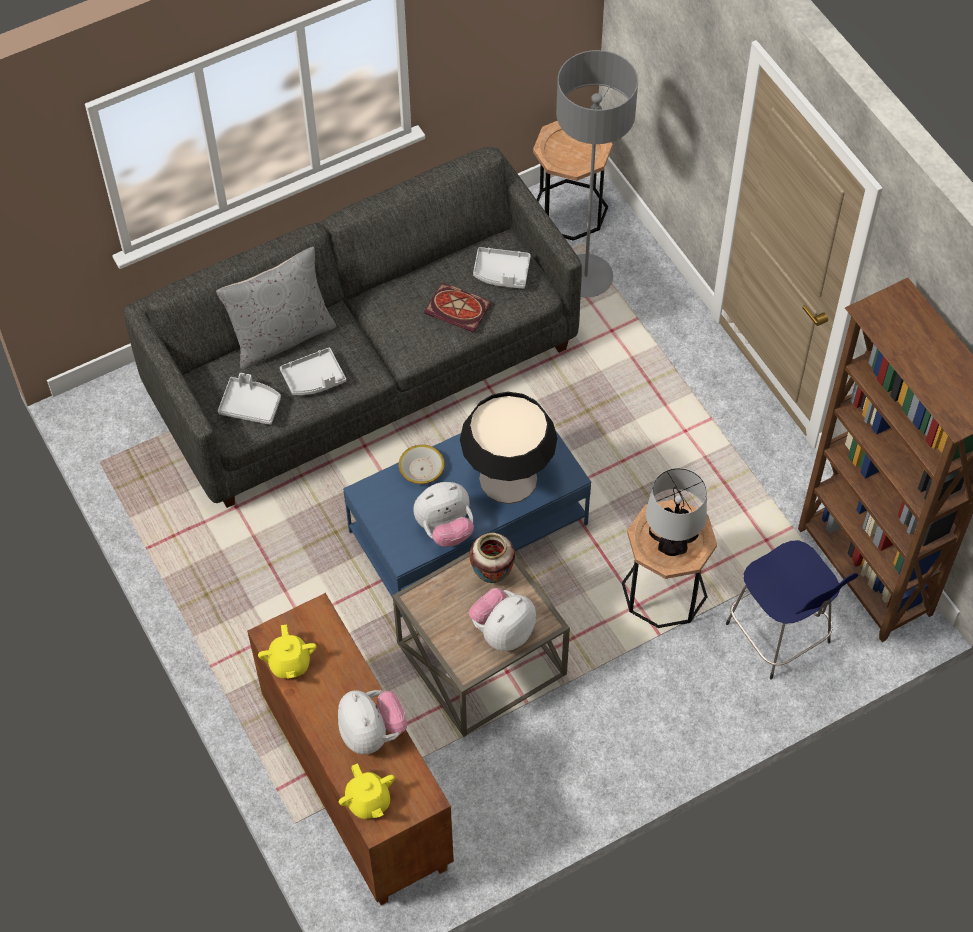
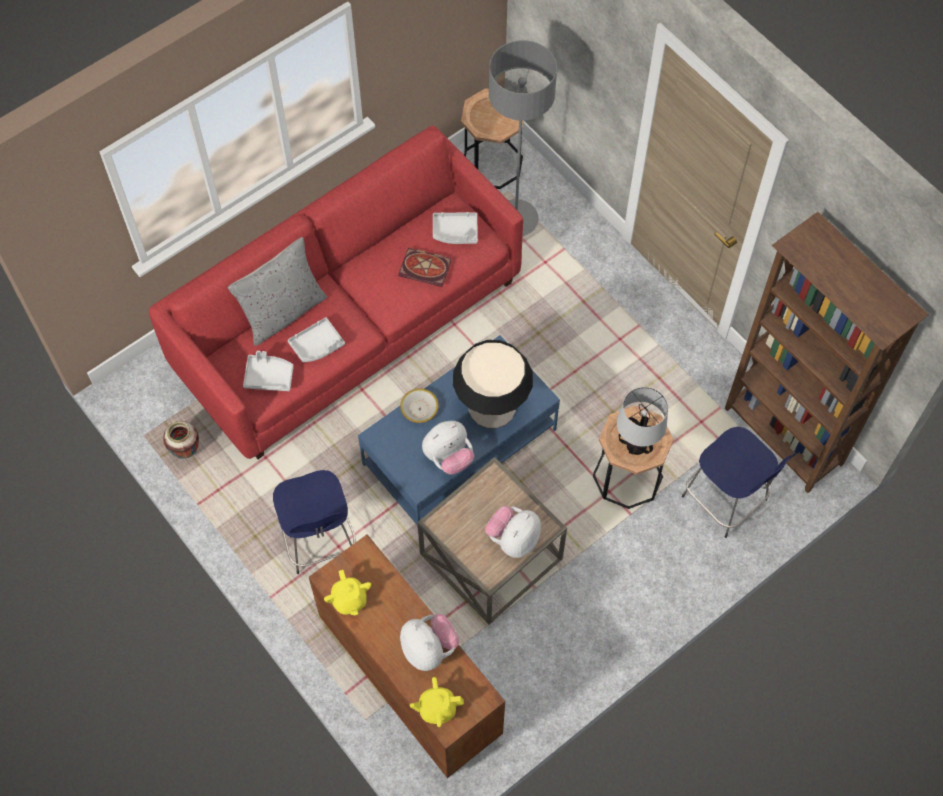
camera: 10 degrees left, 5 degrees up
grey sofa [124,147,582,508] -> red sofa [149,126,523,459]
yellow teapot [339,763,395,819] -> yellow teapot turned 120 degrees clockwise [410,677,464,727]
vase [469,533,515,583] -> vase moved to [163,421,199,459]
none -> blue stool [273,470,355,574]

